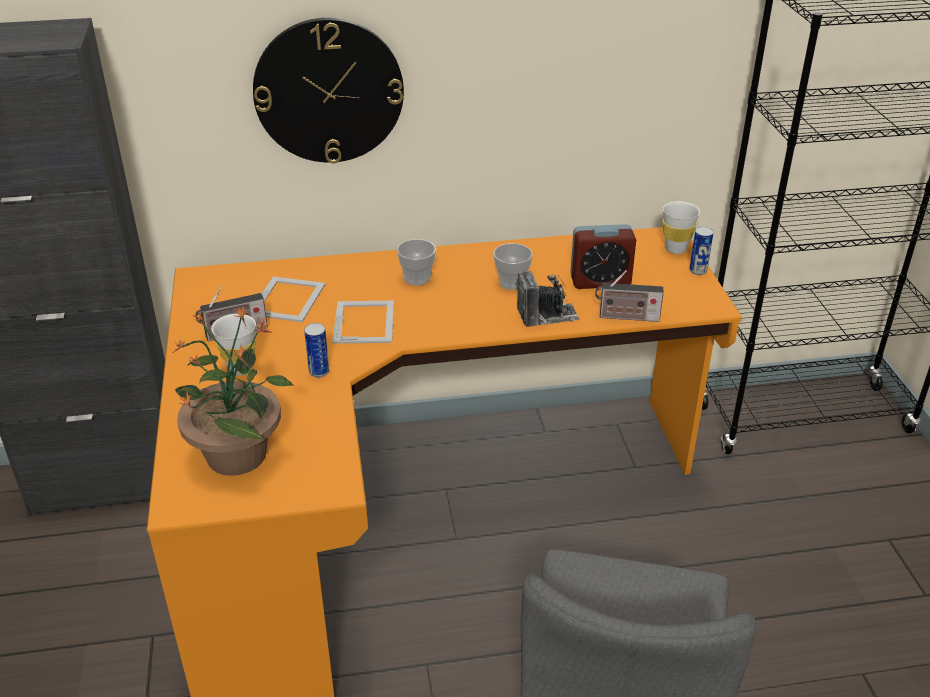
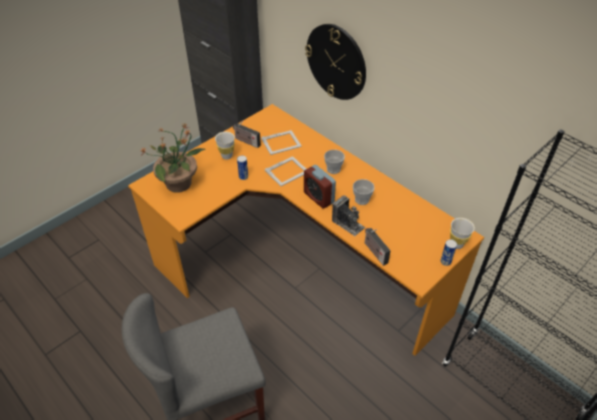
camera: 55 degrees right, 10 degrees up
alarm clock [570,224,636,289] -> alarm clock moved to [304,165,336,209]

